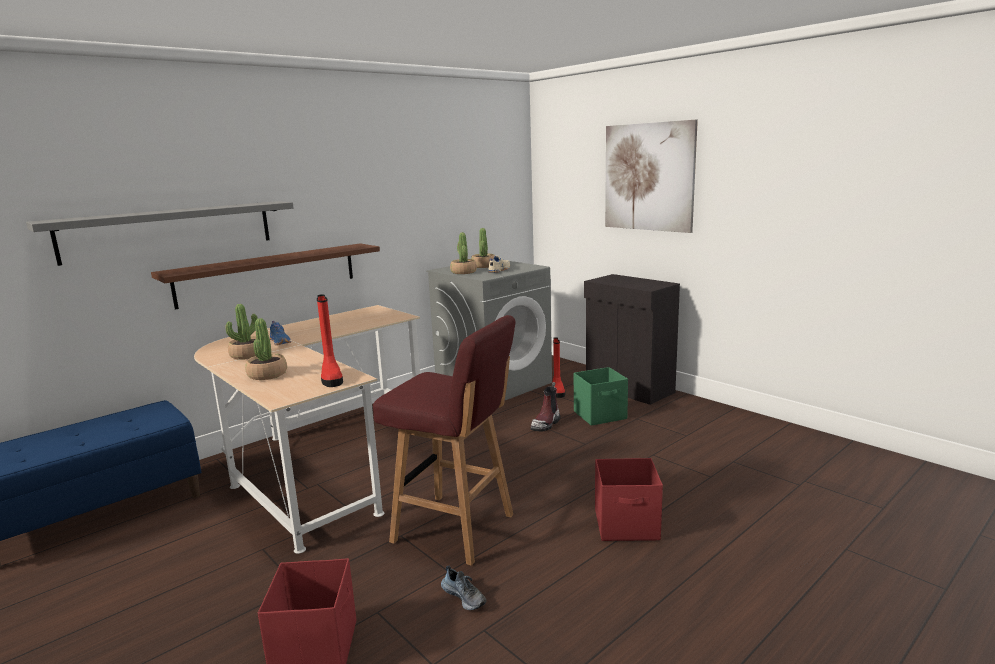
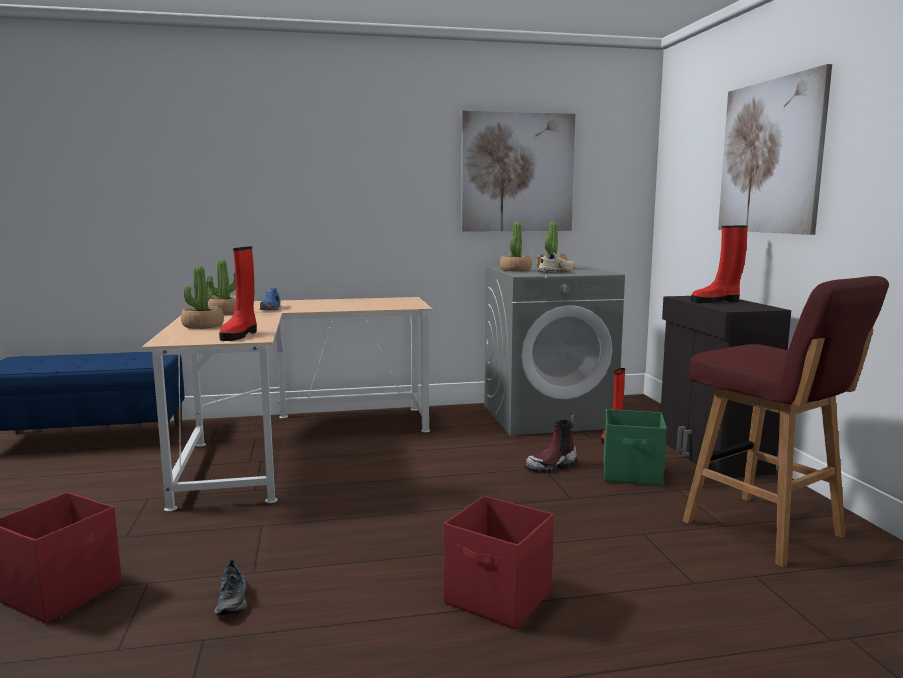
camera: 30 degrees right, 5 degrees down
grey shelf [26,201,294,266] -> none
brown shelf [151,243,380,310] -> none
red stool [373,315,516,566] -> red stool moved to [683,276,889,567]
none -> picture [461,111,575,232]
none -> red boot [691,225,748,303]

